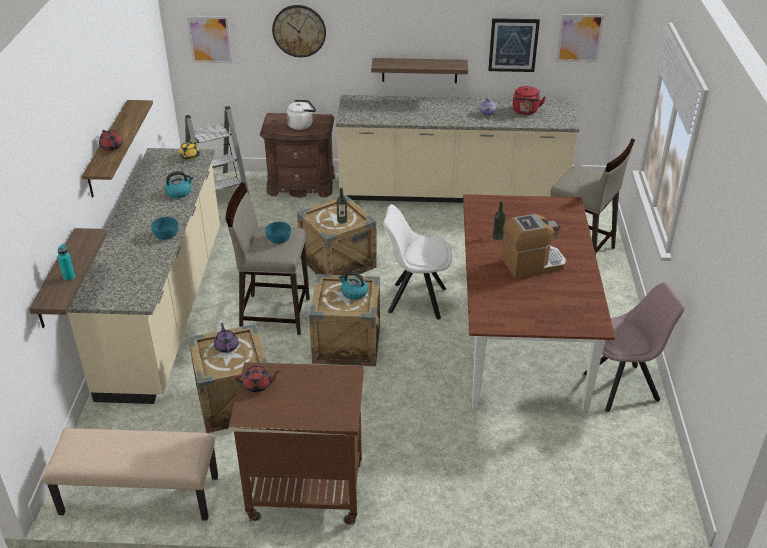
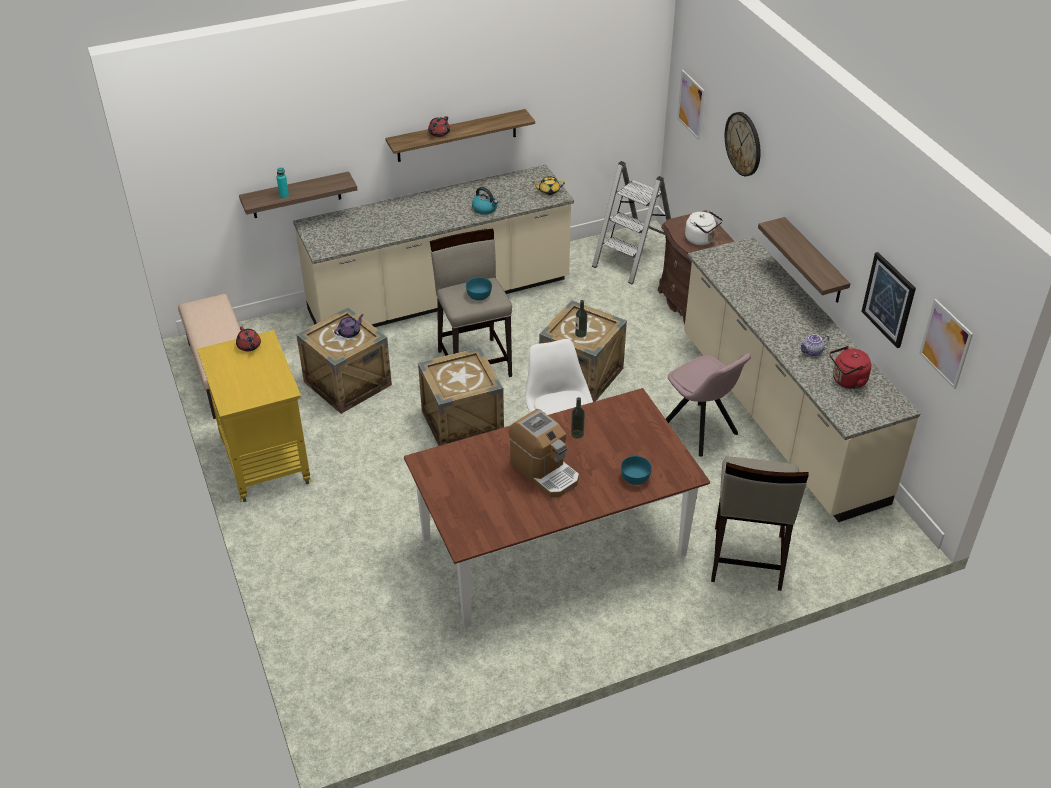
camera: 65 degrees right, 5 degrees up
turquoise bowl [151,217,178,240] -> turquoise bowl moved to [621,456,652,485]
brown cart [228,362,364,525] -> yellow cart [197,330,312,502]
kettle [339,271,368,300] -> none
pink chair [584,282,685,412] -> pink chair moved to [666,353,751,457]

